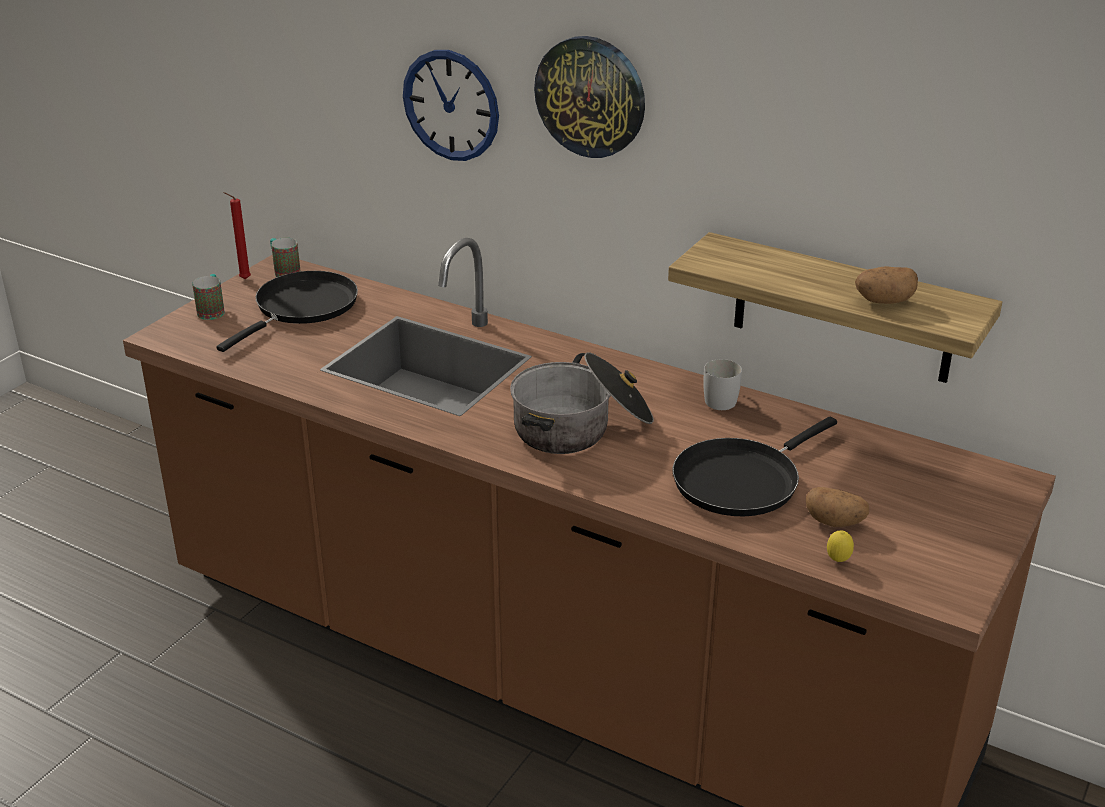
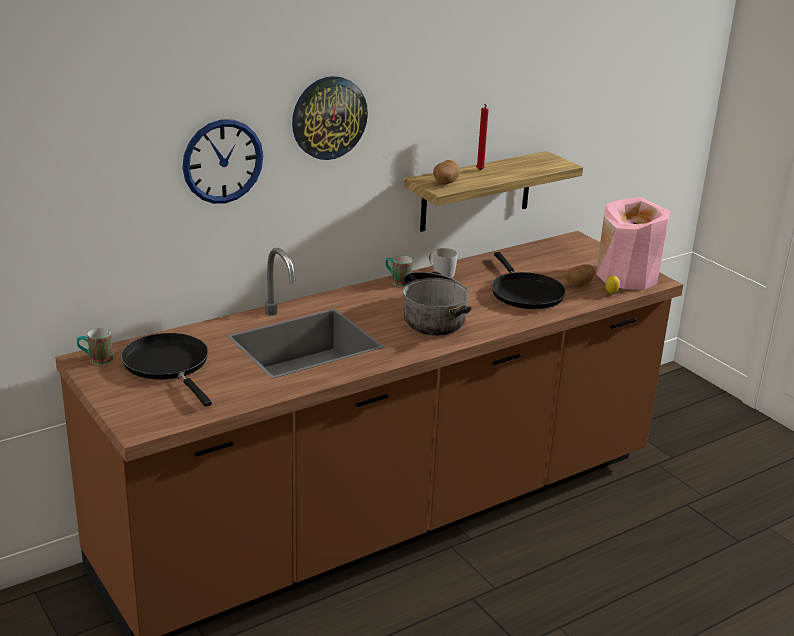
camera: 65 degrees left, 5 degrees down
mug [192,274,225,320] -> mug moved to [385,256,412,287]
red candle [223,192,251,279] -> red candle moved to [476,104,489,170]
potato [855,266,918,304] -> potato moved to [433,160,460,185]
none -> pink vase [596,197,671,290]

